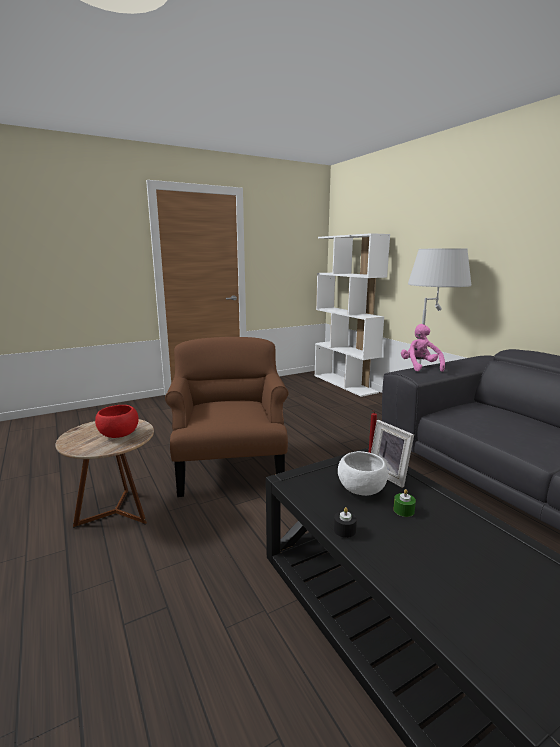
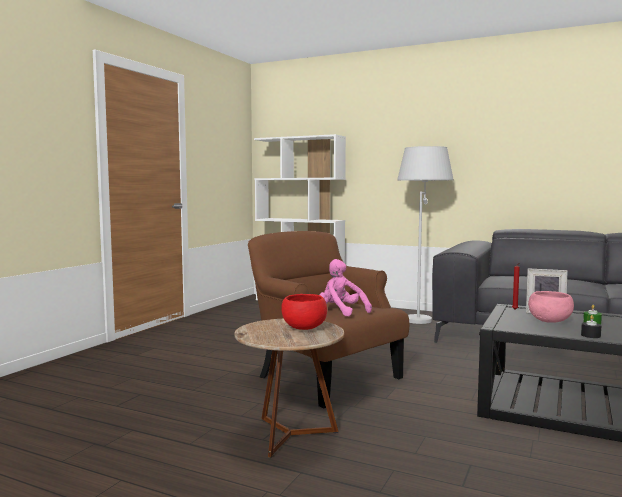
camera: 35 degrees left, 10 degrees down
white bowl [338,451,388,496] -> pink bowl [528,291,574,323]
pink plush toy [401,324,445,372] -> pink plush toy moved to [320,259,372,317]

